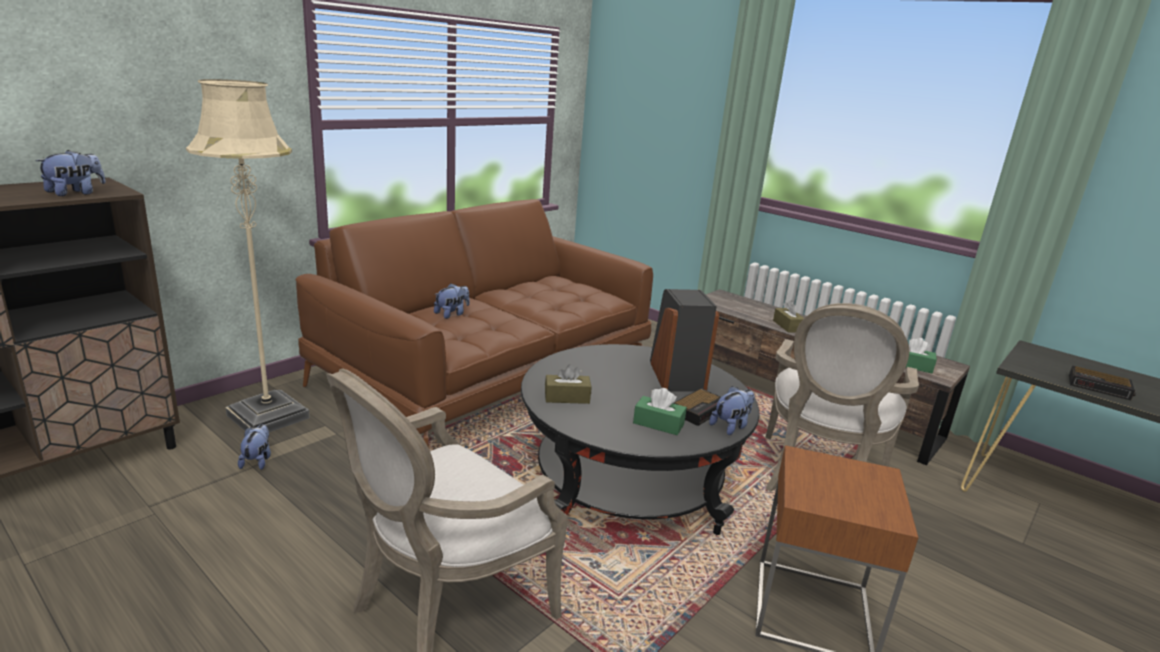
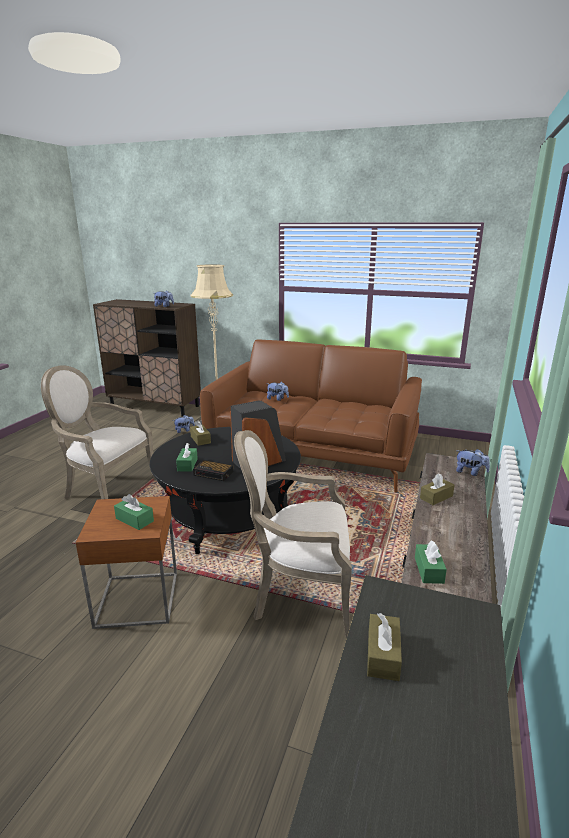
camera: 70 degrees right, 0 degrees up
plush toy [709,386,754,435] -> plush toy moved to [456,449,490,476]
alarm clock [1069,366,1136,400] -> brown tissue box [367,613,402,681]
none -> green tissue box [114,494,154,530]

